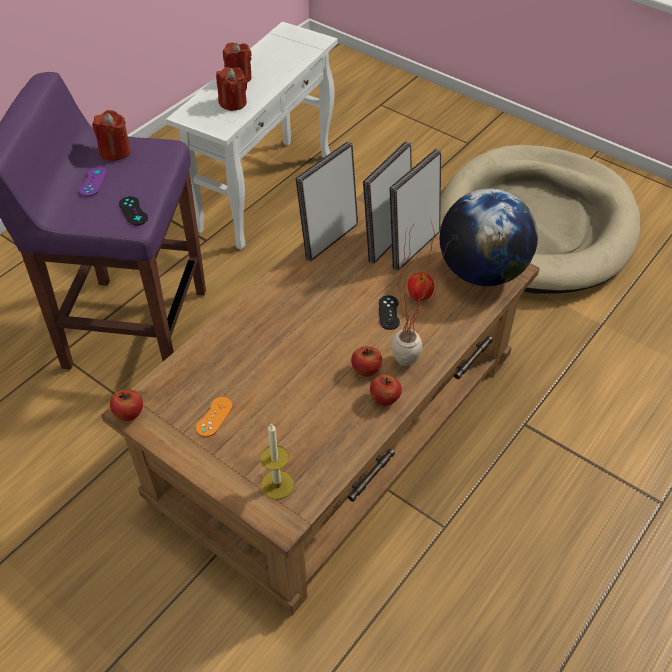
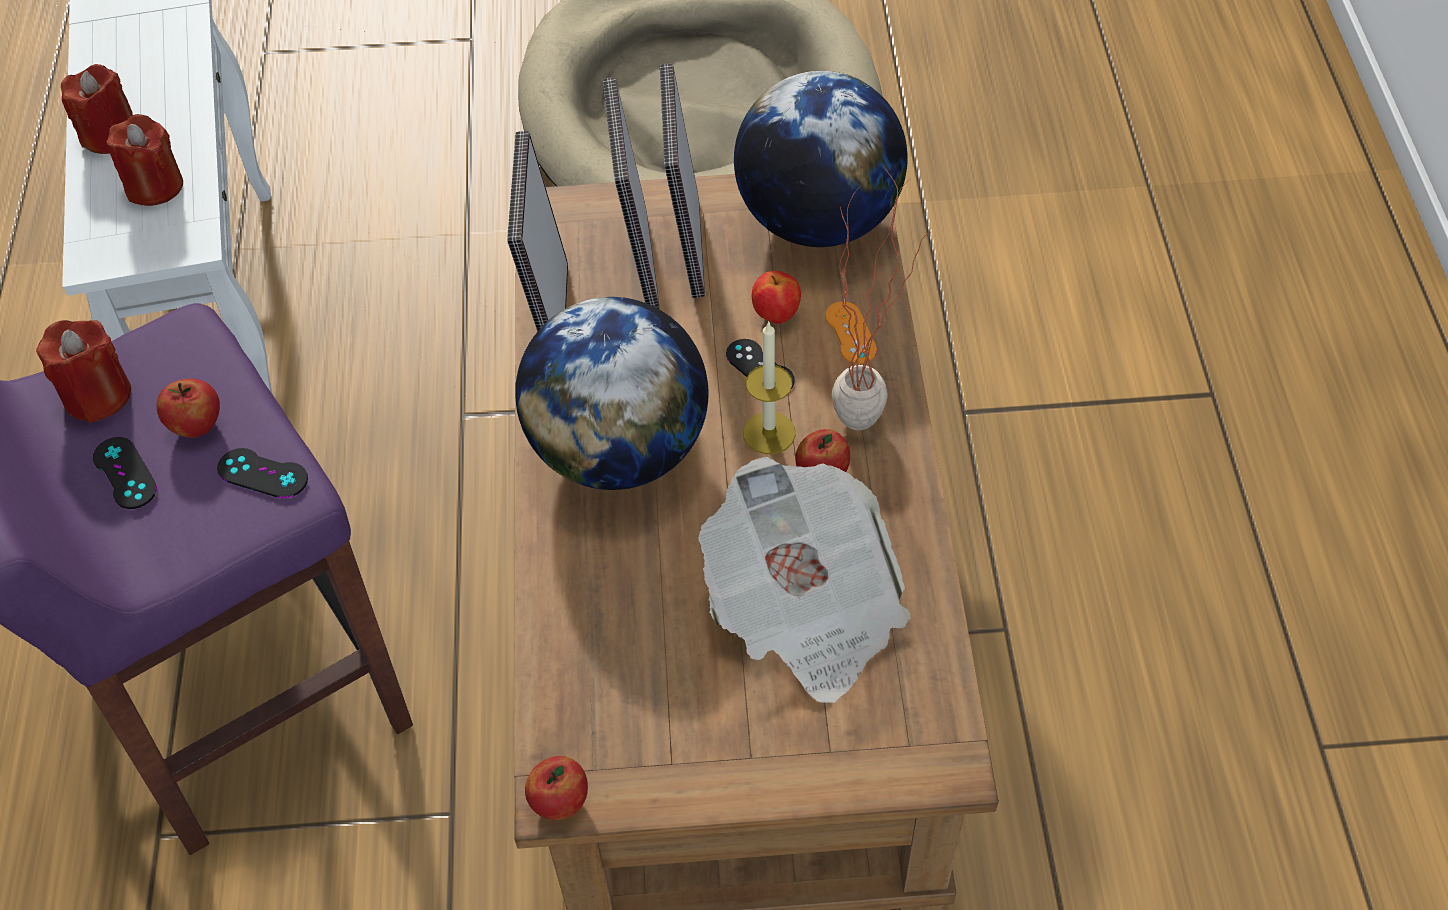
camera: 40 degrees left, 5 degrees up
purple game controller [79,167,107,196] -> black game controller [93,437,157,509]
orange game controller [196,397,233,437] -> orange game controller moved to [825,301,877,364]
candle [260,424,294,500] -> candle moved to [743,321,796,454]
apple [370,374,402,406] -> apple moved to [156,379,220,438]
none -> globe [515,297,709,490]
none -> newspaper [699,457,911,703]

